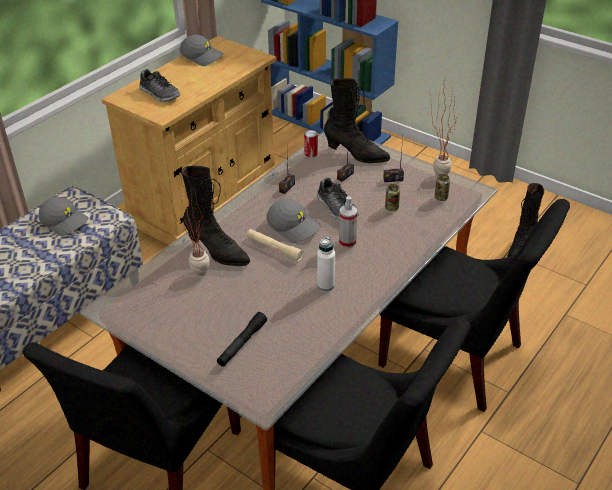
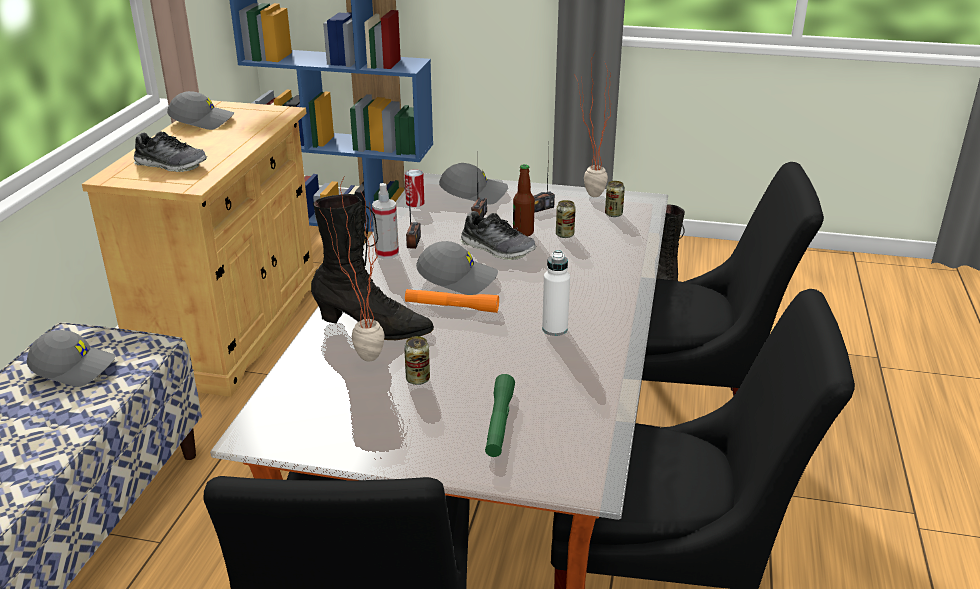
camera: 25 degrees left, 10 degrees down
black flashlight [217,312,267,367] -> green flashlight [485,374,515,457]
beige flashlight [247,229,304,261] -> orange flashlight [405,289,499,313]
black boot [324,78,390,163] -> grey cap [439,163,508,205]
spray bottle [339,196,357,248] -> spray bottle moved to [372,183,399,259]
none -> can [404,336,430,385]
none -> bottle [513,164,535,236]

